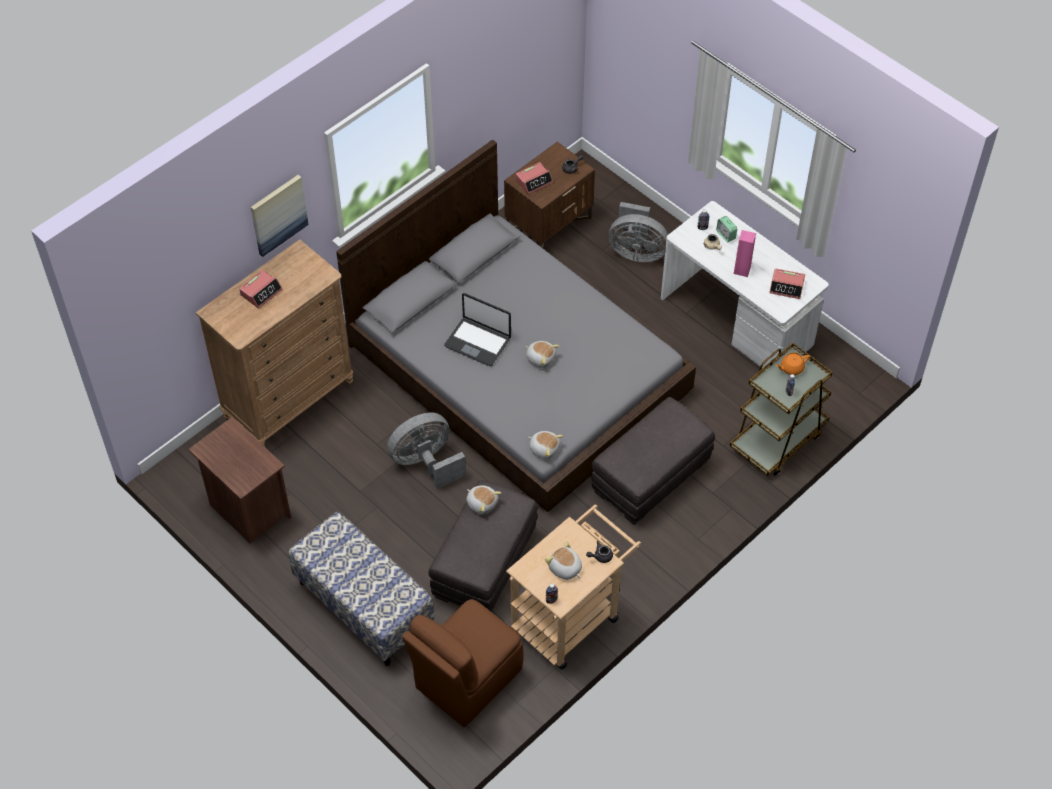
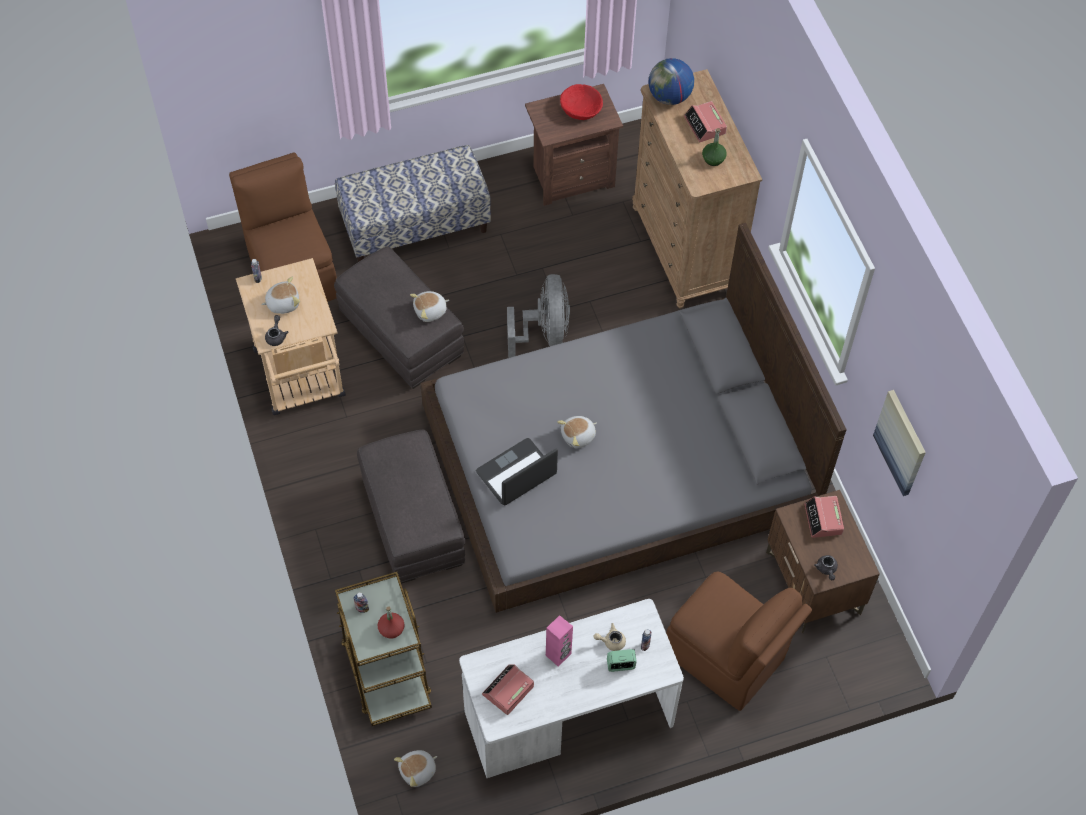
camera: 115 degrees right, 5 degrees up
picture [251,175,309,257] -> picture moved to [873,390,926,496]
laptop [444,293,511,366] -> laptop moved to [476,438,558,505]
plush toy [528,431,563,459] -> plush toy moved to [394,750,438,787]
grey fan [609,202,668,262] -> brown chair [666,572,812,711]
orange teapot [776,352,810,375] -> red bottle [378,607,404,639]
none -> red bowl [560,84,603,120]
none -> globe [648,58,694,105]
none -> green bottle [702,128,727,166]

